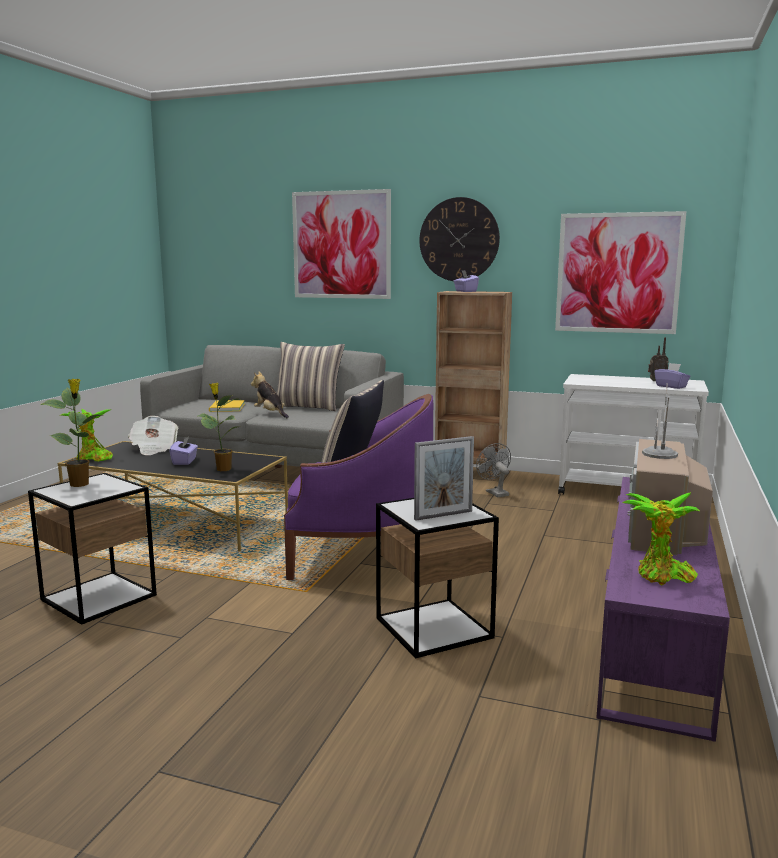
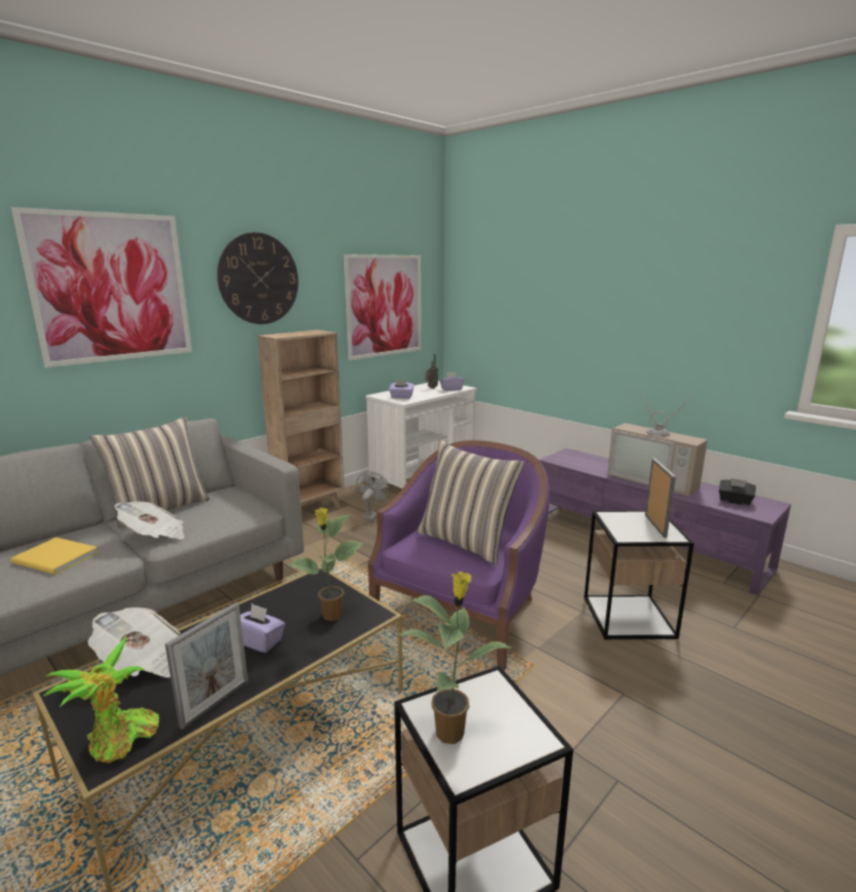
camera: 65 degrees left, 5 degrees up
plush toy [251,371,289,418] -> newspaper [115,501,184,539]
purple tissue box [454,270,479,292] -> purple tissue box moved to [389,380,414,399]
grey fan [476,443,511,497] -> grey fan turned 105 degrees clockwise [356,471,390,521]
potted plant [622,492,700,586] -> black tissue box [719,478,756,506]
none -> picture frame [165,603,248,730]

